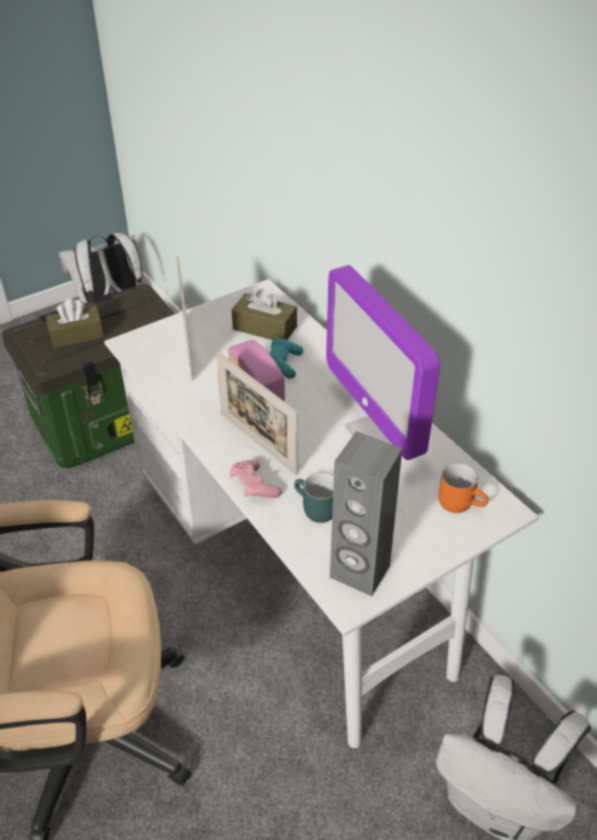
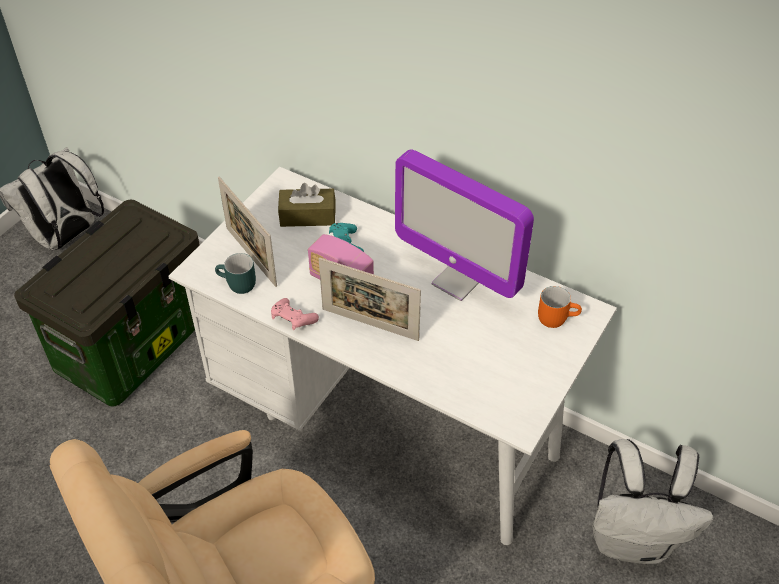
camera: 25 degrees left, 5 degrees up
brown tissue box [46,299,104,348] -> none
pink game controller [230,460,281,498] -> pink game controller moved to [271,298,319,330]
turquoise mug [294,472,334,523] -> turquoise mug moved to [215,253,256,294]
grey speaker [330,431,402,596] -> none

